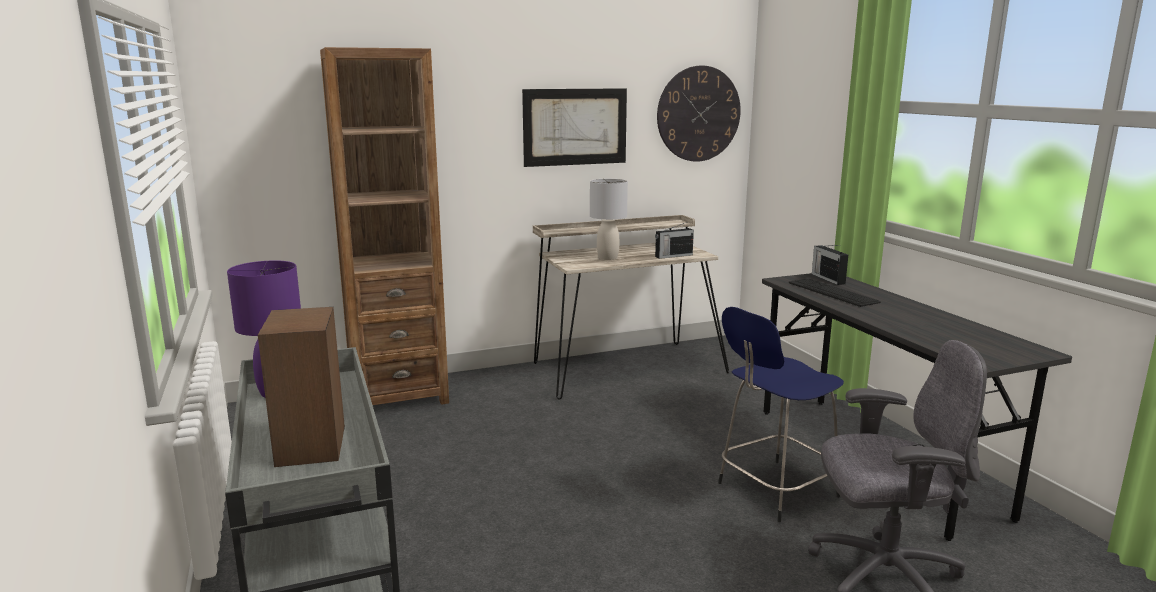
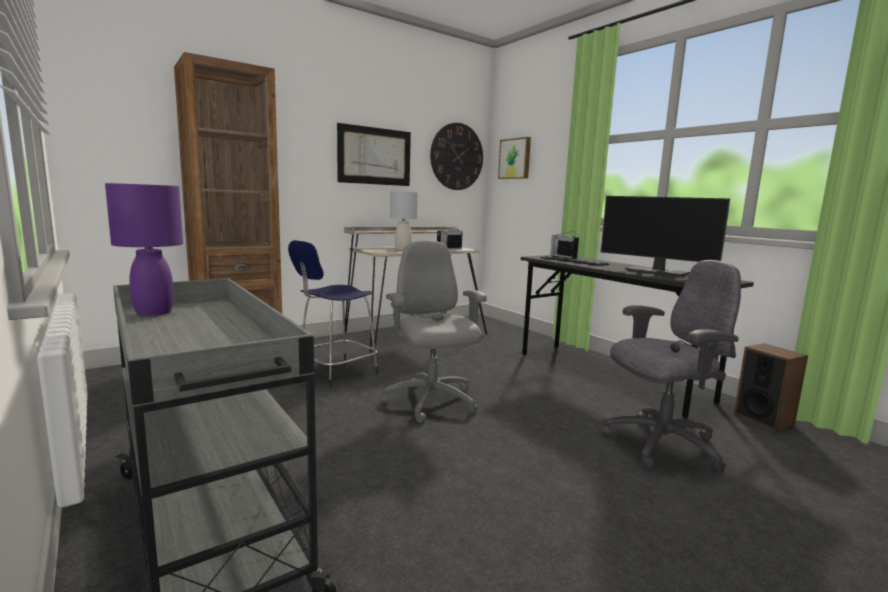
camera: 15 degrees left, 5 degrees down
speaker [258,307,345,467] -> speaker moved to [734,343,808,431]
blue stool [718,307,844,522] -> blue stool moved to [288,240,378,388]
none -> grey office chair [382,240,487,423]
none -> picture [498,137,531,179]
none -> monitor [601,196,730,277]

